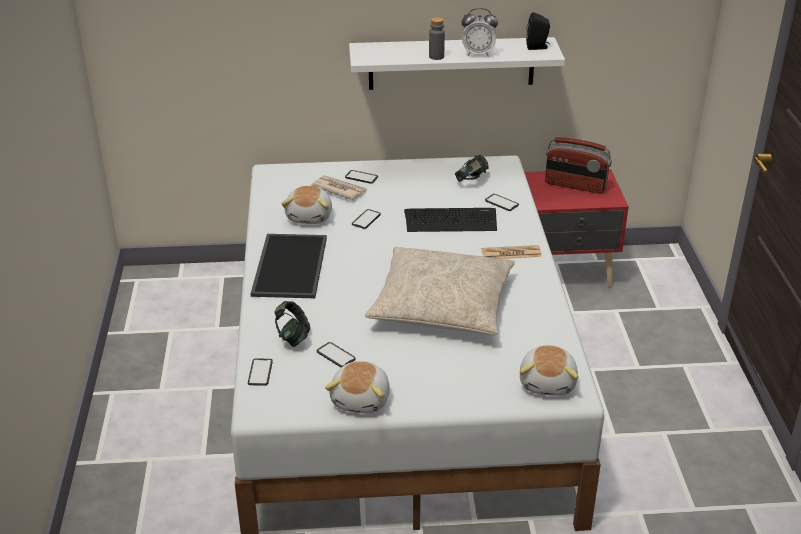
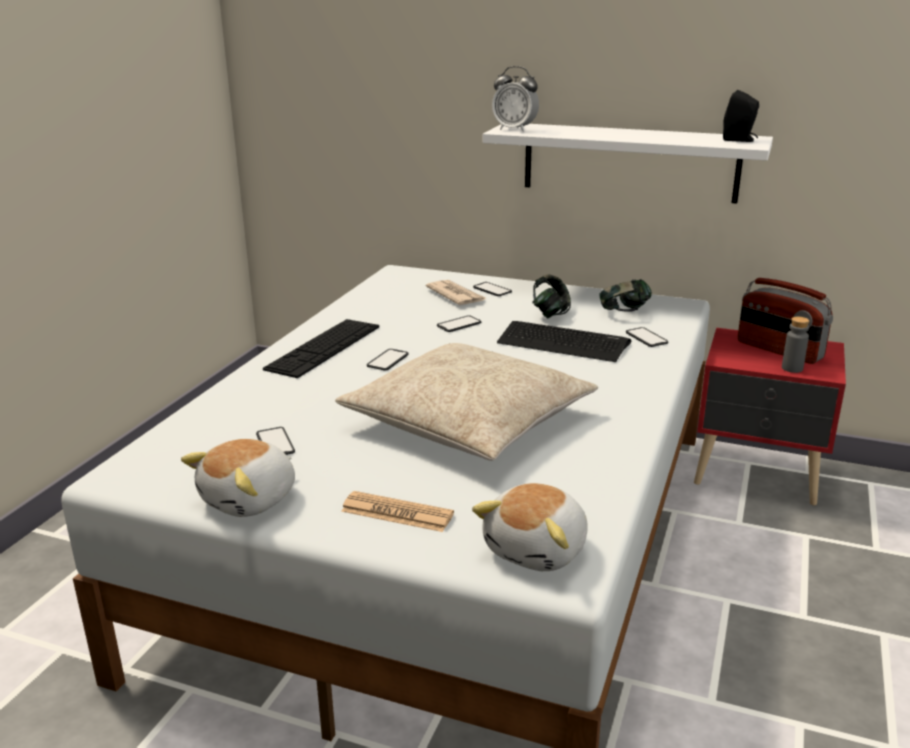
camera: 25 degrees right, 10 degrees down
phone [248,358,273,386] -> phone moved to [367,349,408,371]
tray [250,234,327,298] -> keyboard [263,319,379,378]
headphones [274,301,310,347] -> headphones moved to [532,274,571,318]
plush toy [281,186,332,224] -> none
grey bottle [429,17,445,60] -> grey bottle moved to [782,317,809,373]
alarm clock [461,8,498,57] -> alarm clock moved to [492,66,539,132]
newspaper [482,245,542,259] -> newspaper moved to [341,491,454,532]

